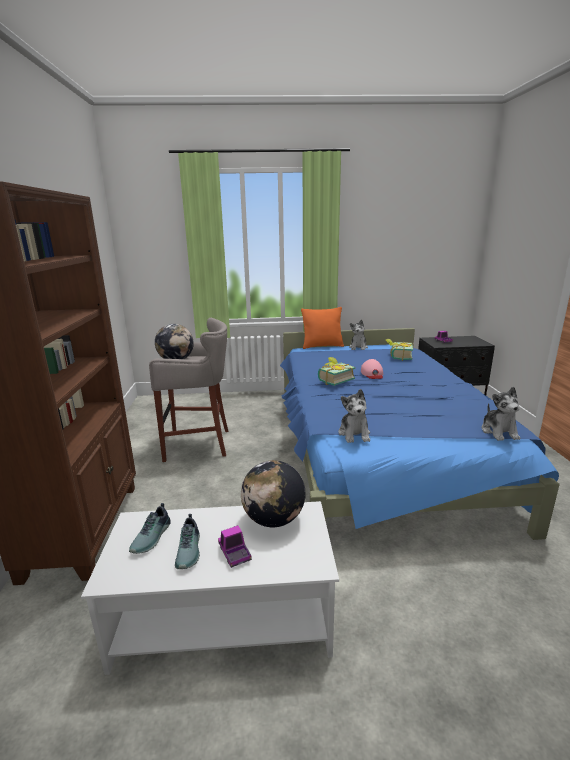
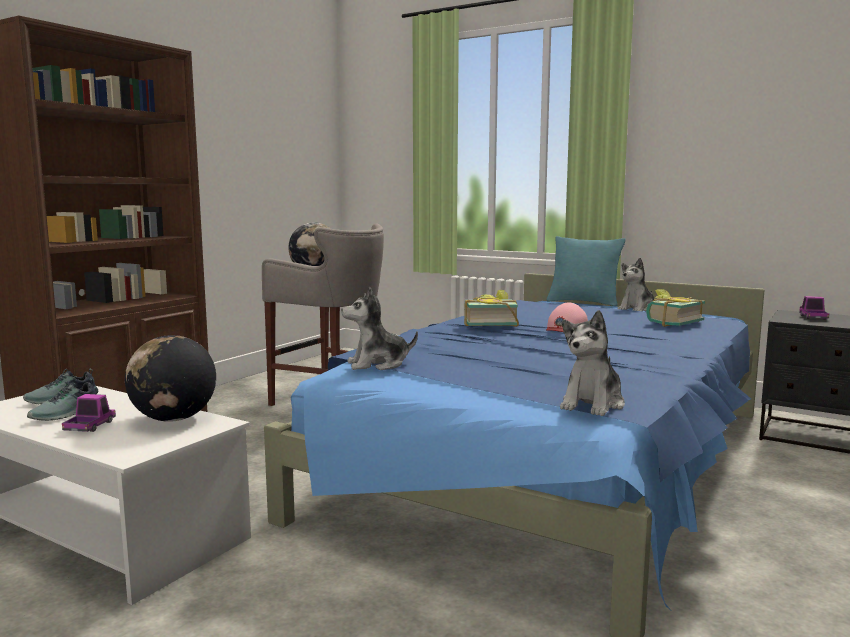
camera: 35 degrees right, 10 degrees down
orange pillow [301,307,344,349] -> turquoise pillow [547,236,626,307]
plush toy [338,389,370,443] -> plush toy turned 45 degrees clockwise [341,287,418,370]

